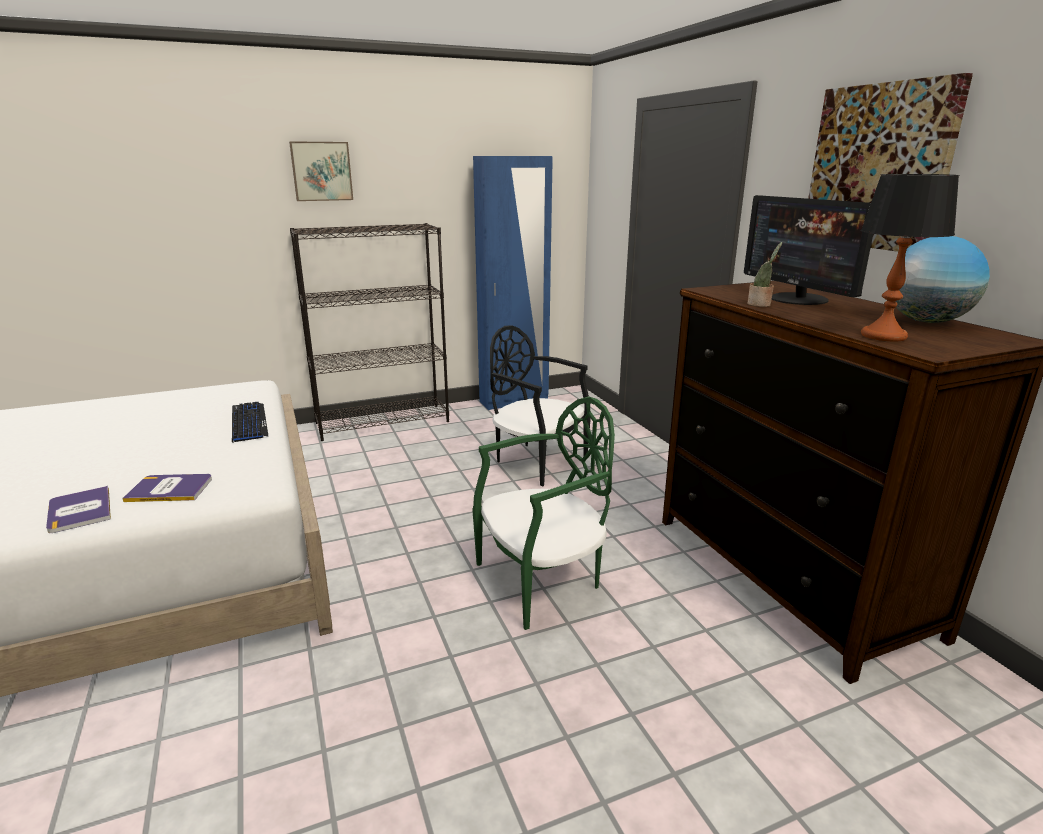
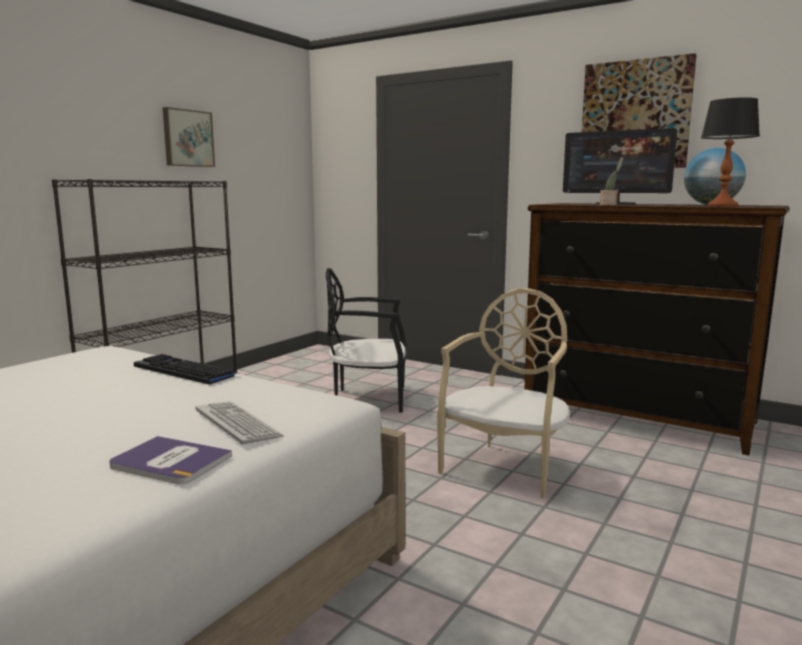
camera: 35 degrees left, 10 degrees down
book [122,474,212,502] -> keyboard [196,402,284,445]
picture [289,141,353,201] -> picture moved to [163,107,215,167]
green chair [472,396,615,630] -> beige chair [437,288,570,498]
blue wardrobe [473,156,553,410] -> none

